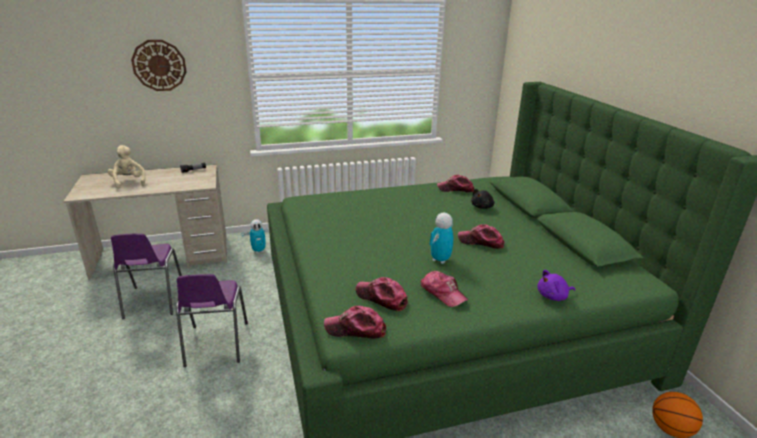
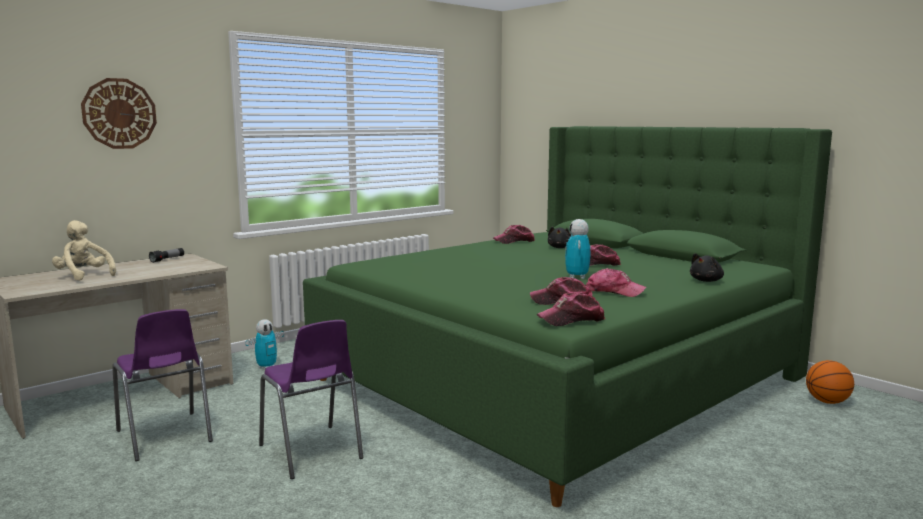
camera: 25 degrees left, 15 degrees down
purple plush toy [537,270,576,301] -> black plush toy [690,253,724,282]

